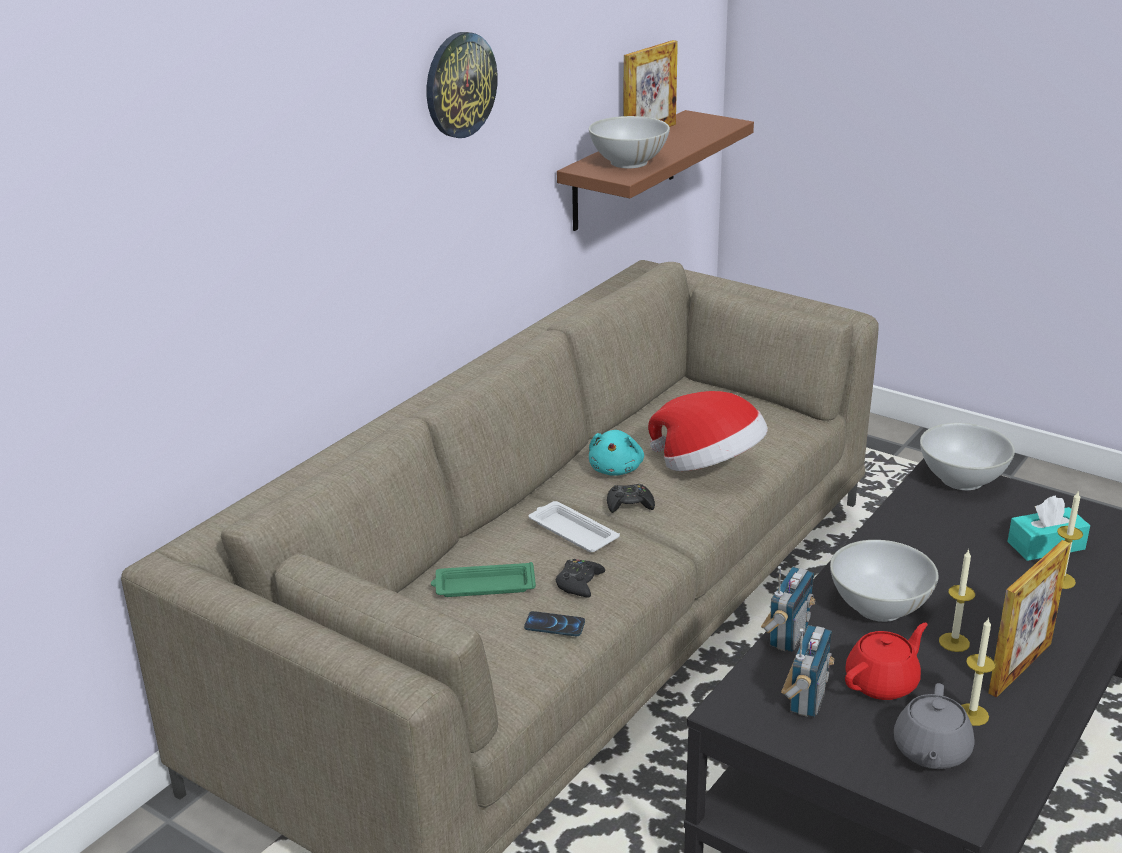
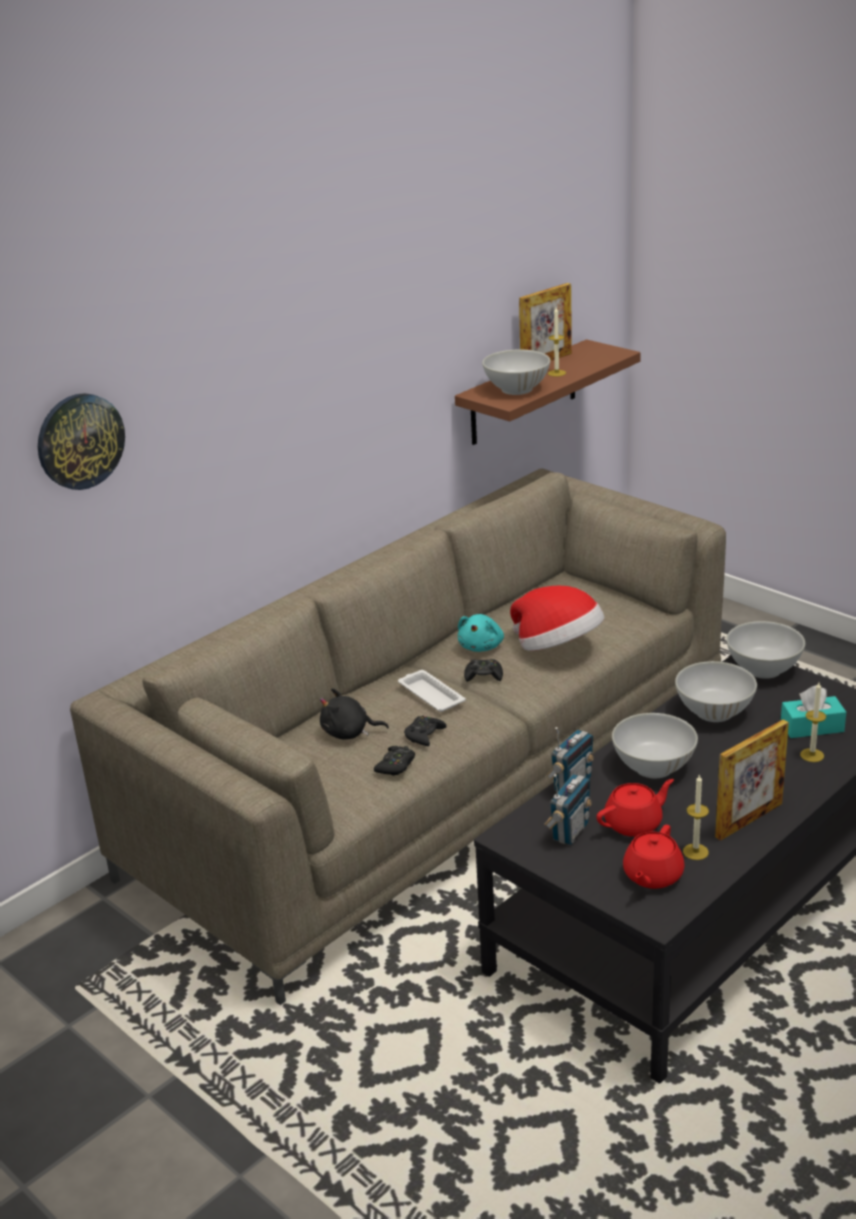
camera: 10 degrees right, 0 degrees up
wall clock [427,32,498,138] -> wall clock moved to [38,393,125,490]
green tray [431,562,536,597] -> black plush toy [320,688,389,740]
phone [524,611,585,636] -> black game controller [374,746,415,776]
grey teapot [894,683,975,769] -> red teapot [623,825,685,889]
candle [939,549,975,652] -> candle moved to [548,307,566,377]
none -> white bowl [675,661,757,722]

